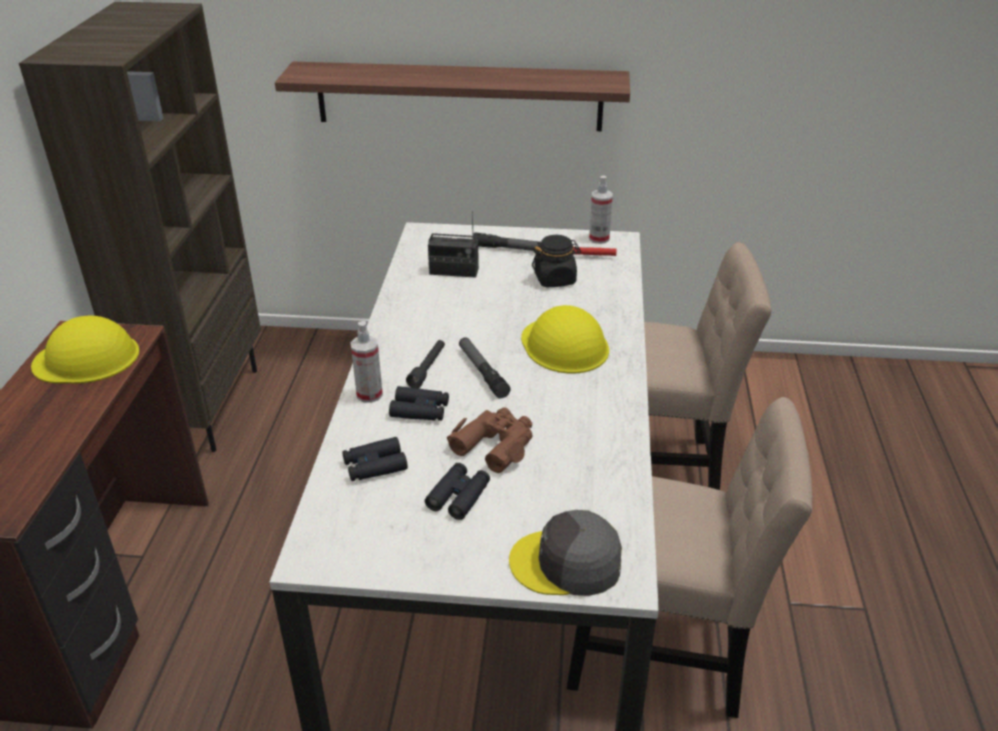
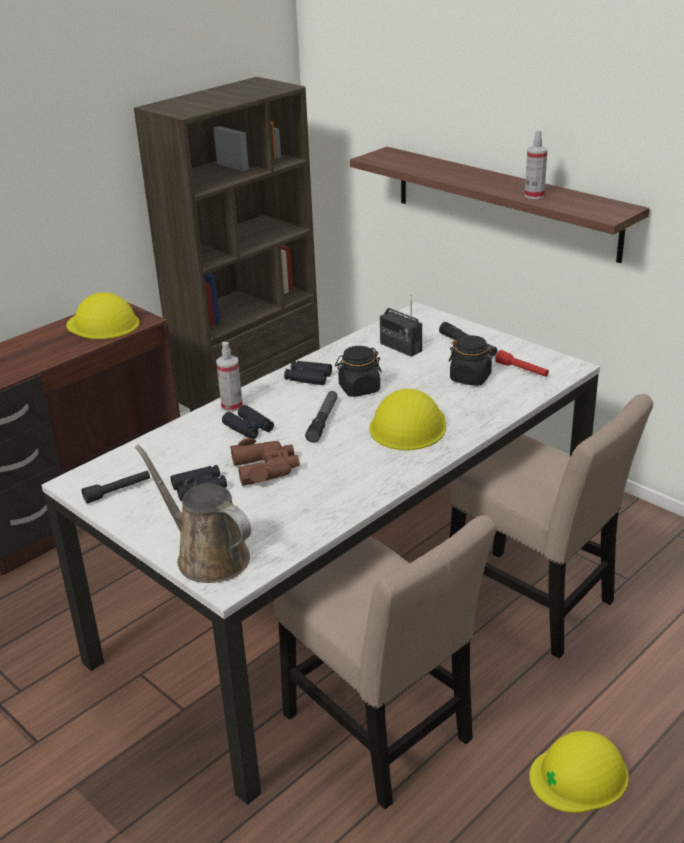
camera: 40 degrees right, 5 degrees down
black binoculars [342,437,408,481] -> black binoculars moved to [284,361,332,385]
black flashlight [406,340,445,388] -> black flashlight moved to [82,471,150,504]
grey cap [509,510,622,596] -> brown watering can [135,444,251,583]
spray bottle [589,175,613,244] -> spray bottle moved to [525,130,548,199]
none -> black jar [335,346,382,397]
none -> yellow hard hat [529,731,629,813]

